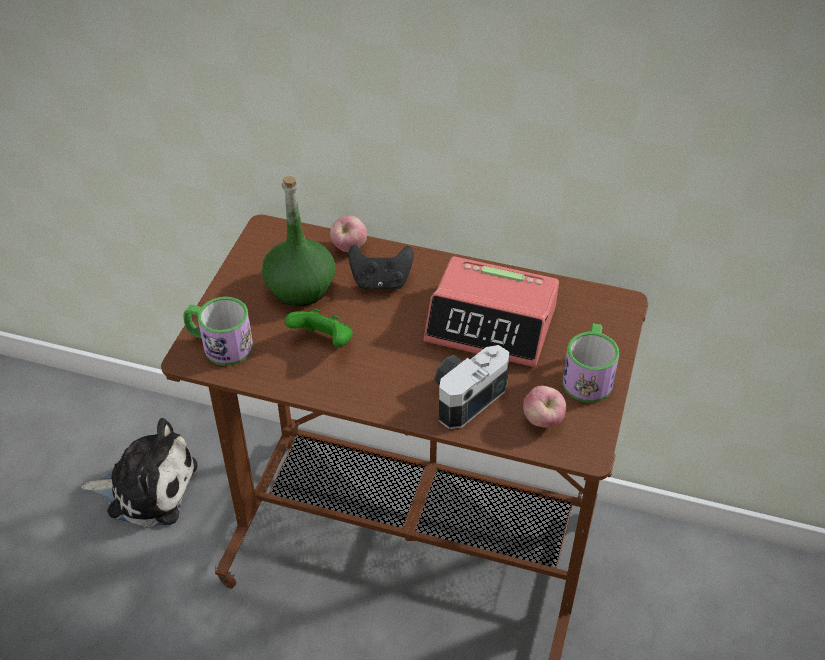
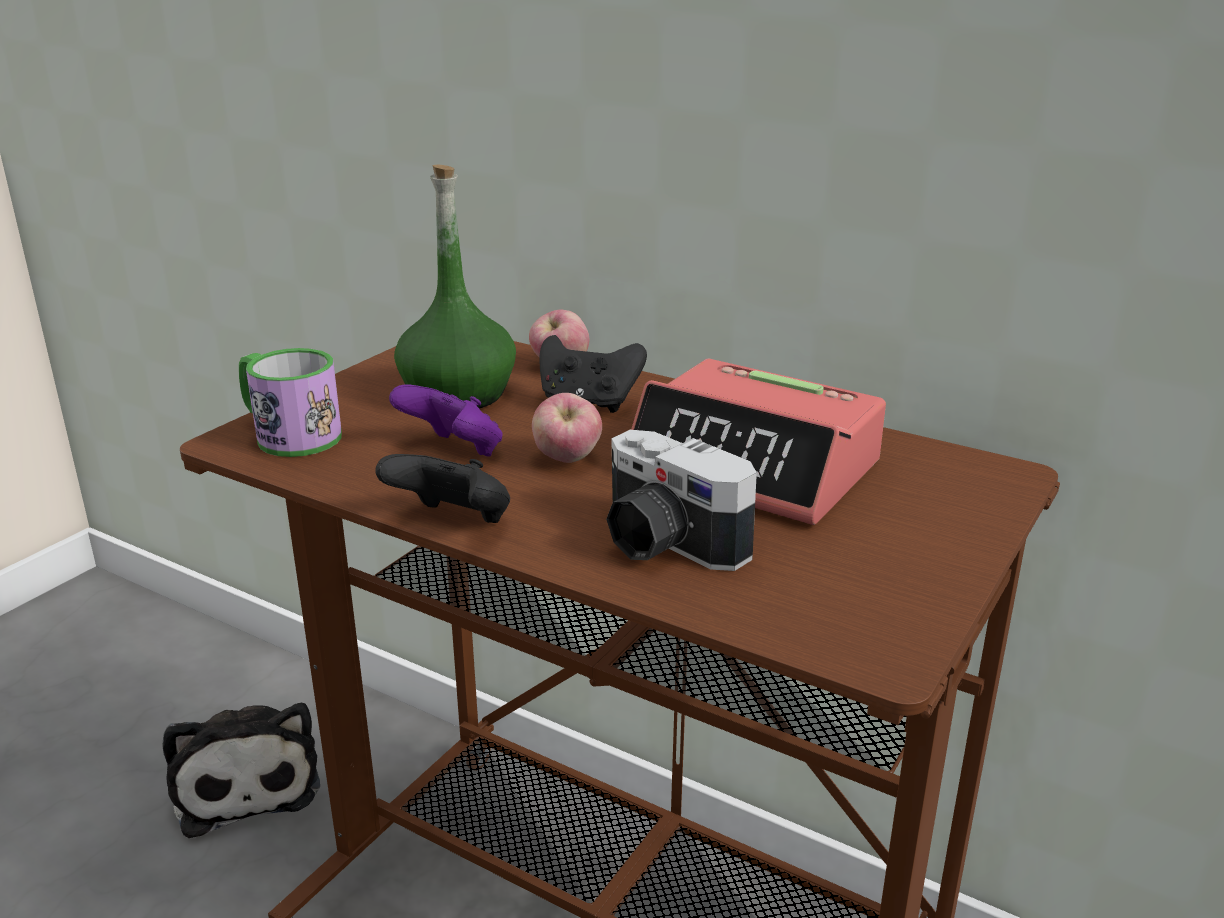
camera: 15 degrees right, 20 degrees down
plush toy [81,418,198,527] -> plush toy turned 45 degrees clockwise [163,703,320,838]
green game controller [285,308,353,347] -> purple game controller [389,384,503,457]
camera [434,345,510,429] -> camera turned 105 degrees counterclockwise [606,430,757,571]
apple [523,386,566,427] -> apple moved to [532,393,602,463]
mug [563,324,619,403] -> none
none -> black game controller [375,454,510,523]

